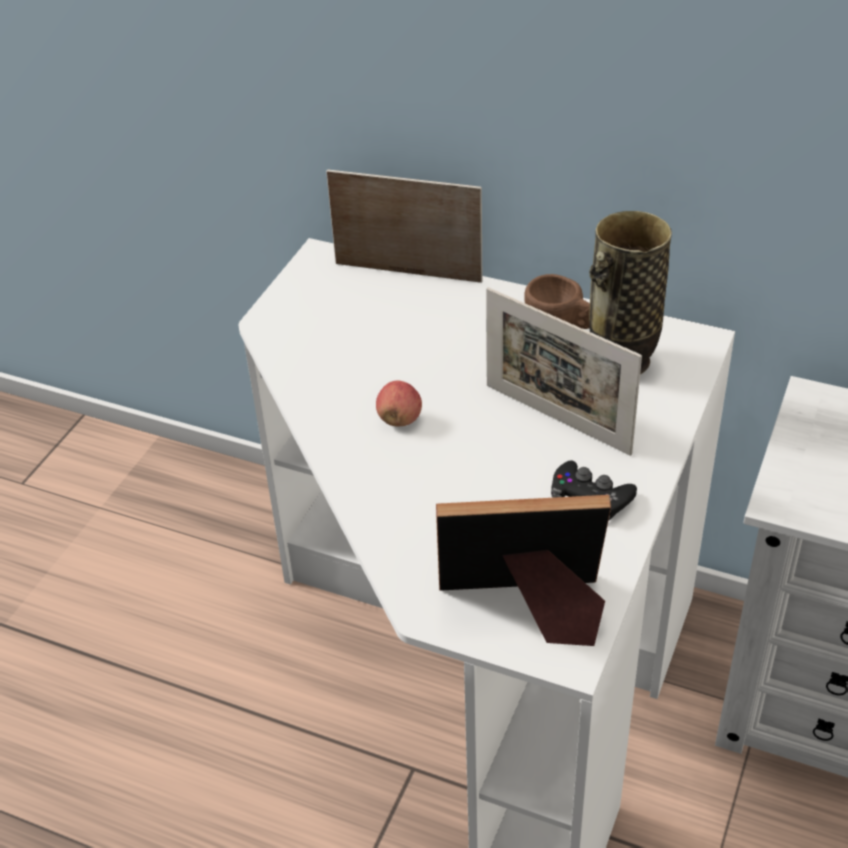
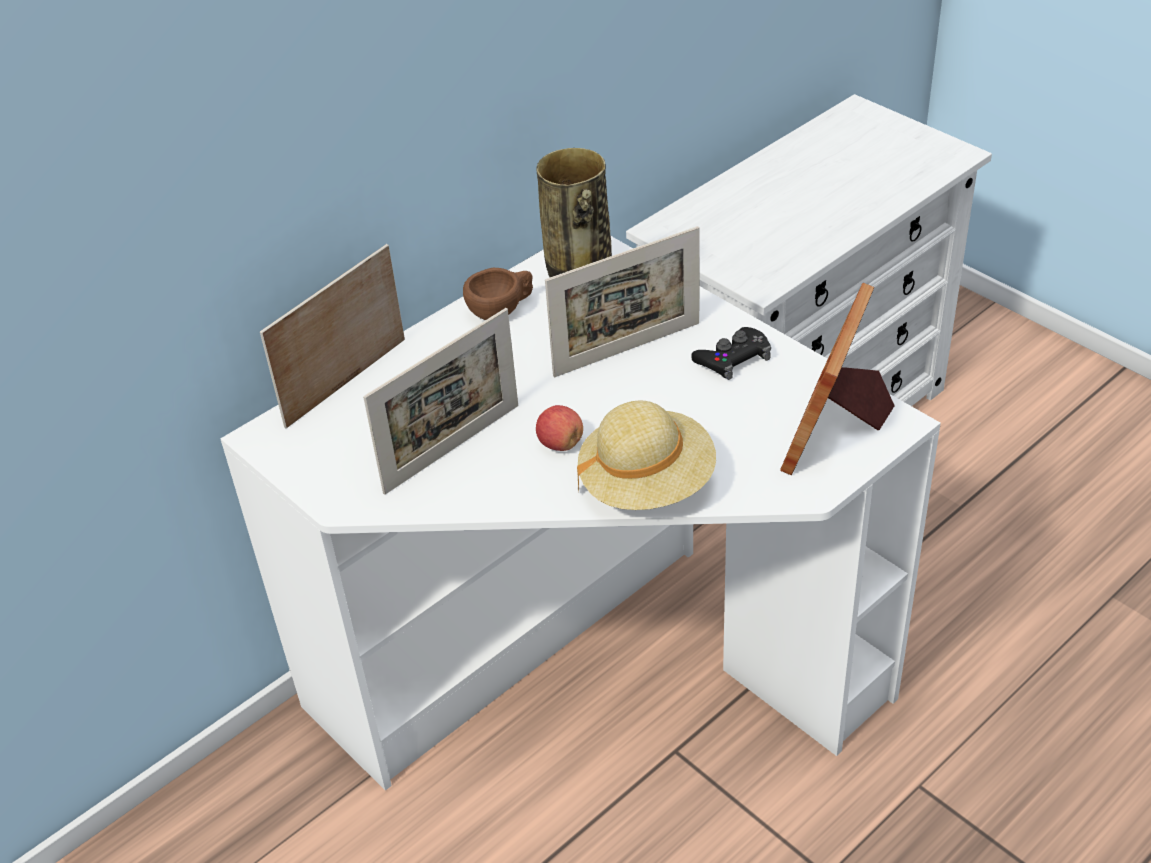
camera: 65 degrees left, 0 degrees up
none -> picture frame [363,308,518,495]
none -> beige hat [577,401,716,510]

